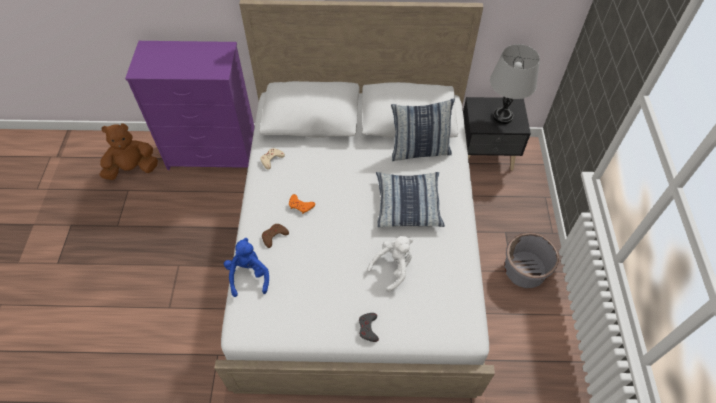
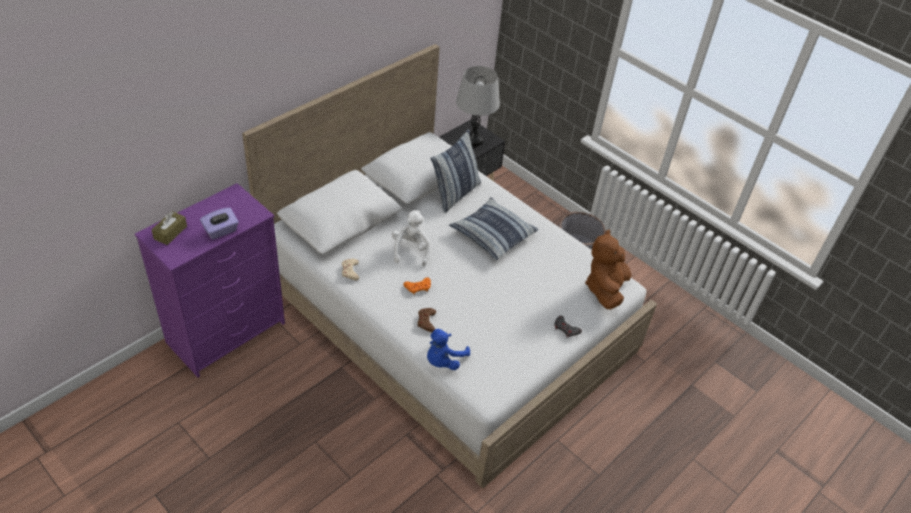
camera: 50 degrees left, 10 degrees down
brown plush toy [99,123,158,180] -> brown plush toy moved to [585,229,631,309]
blue plush toy [224,238,269,297] -> blue plush toy turned 90 degrees counterclockwise [427,329,470,370]
white plush toy [367,236,413,292] -> white plush toy moved to [392,210,431,266]
none -> brown tissue box [151,211,187,245]
none -> purple tissue box [200,208,239,239]

